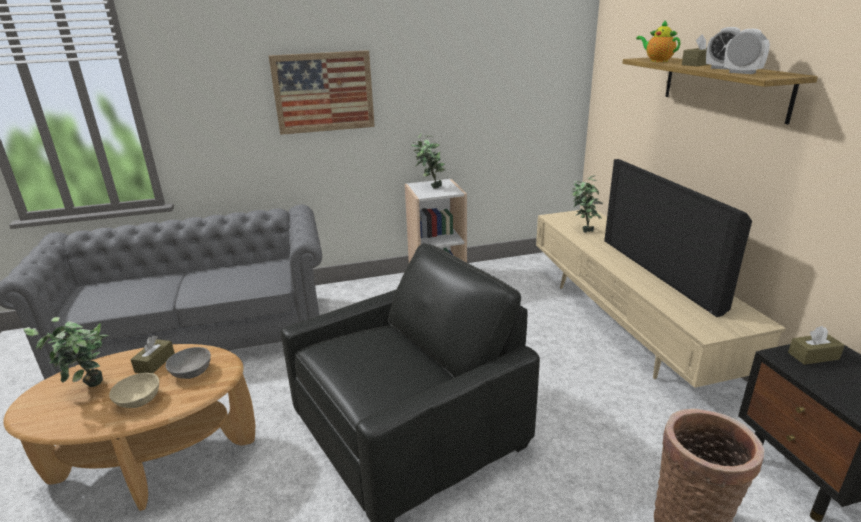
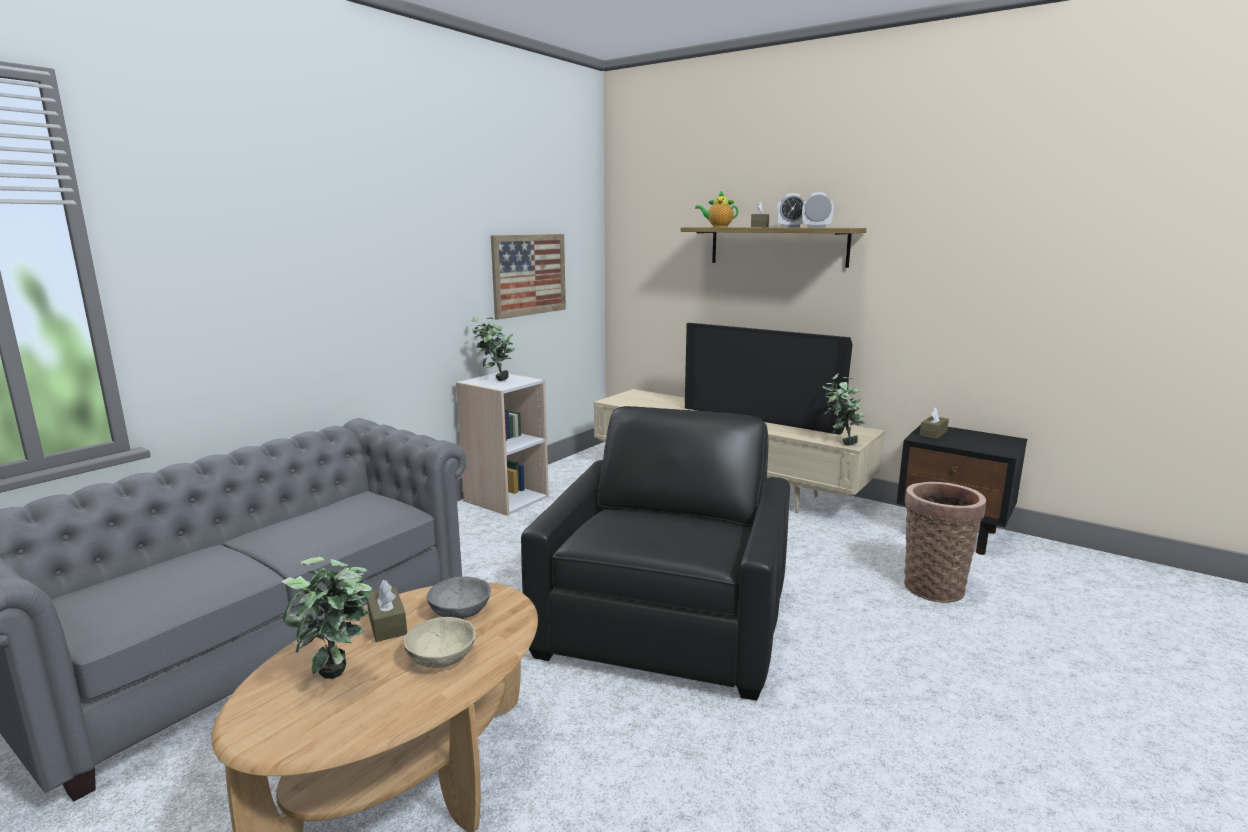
camera: 40 degrees left, 10 degrees down
picture [269,50,375,135] -> picture moved to [491,234,566,320]
potted plant [571,175,603,233] -> potted plant moved to [822,373,865,446]

